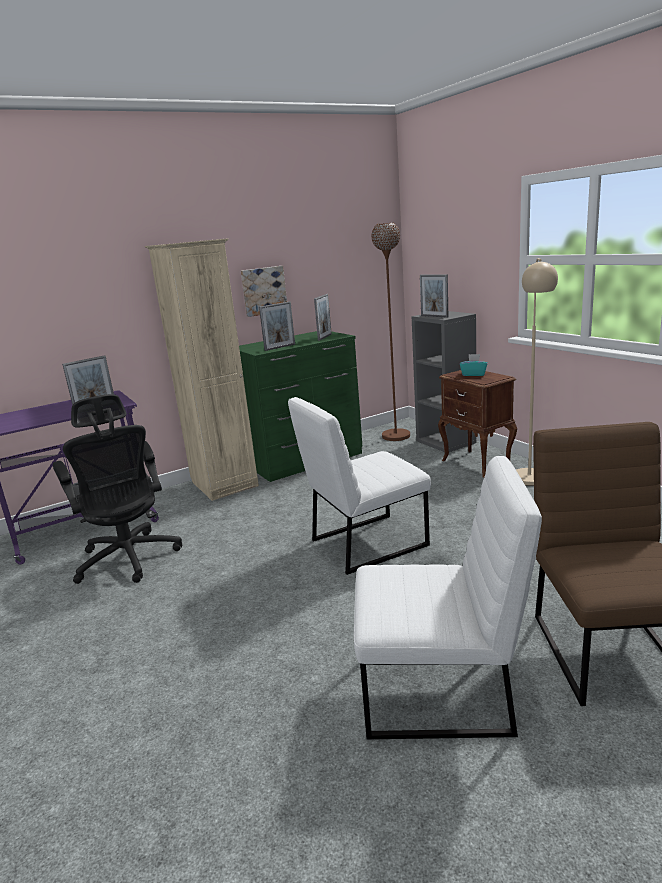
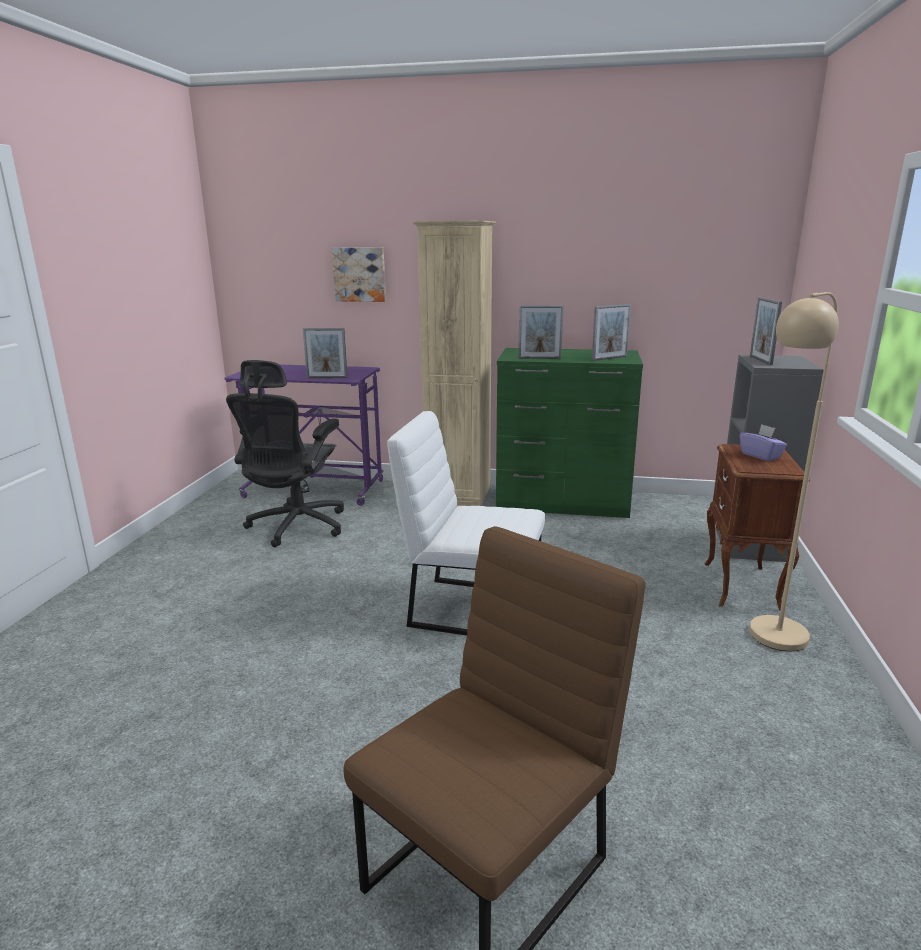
camera: 40 degrees right, 0 degrees up
picture [241,266,287,317] -> picture moved to [332,247,386,302]
white chair [354,456,542,739] -> none
brown floor lamp [372,222,410,441] -> none
turquoise tissue box [460,354,488,376] -> purple tissue box [740,424,787,461]

